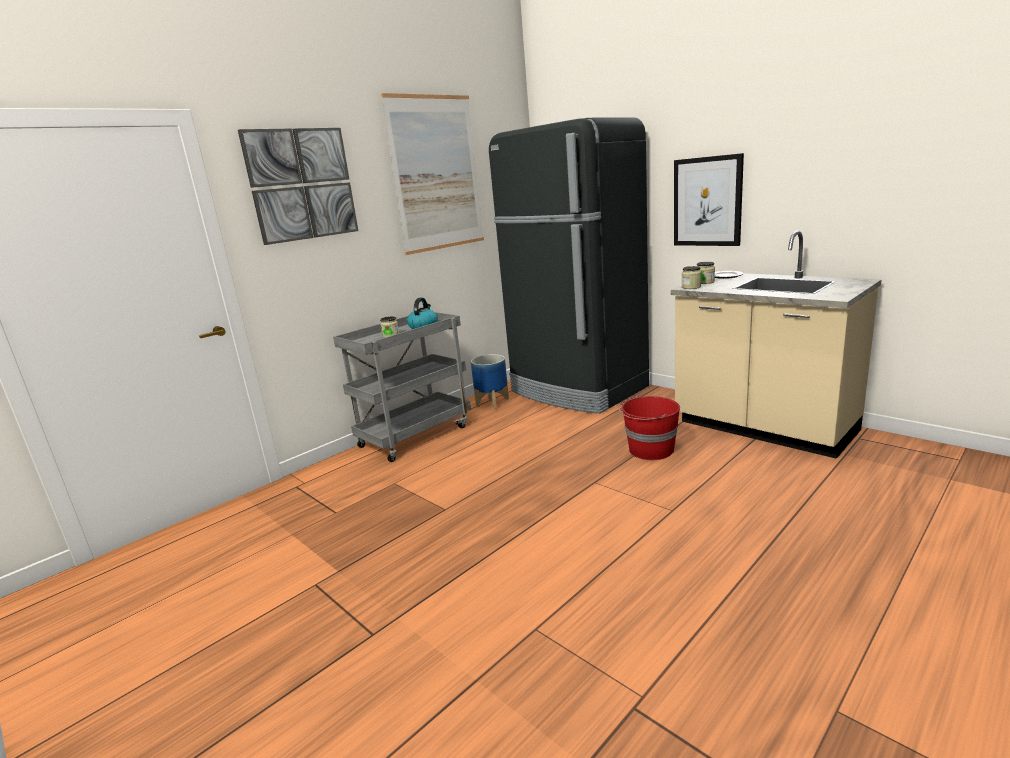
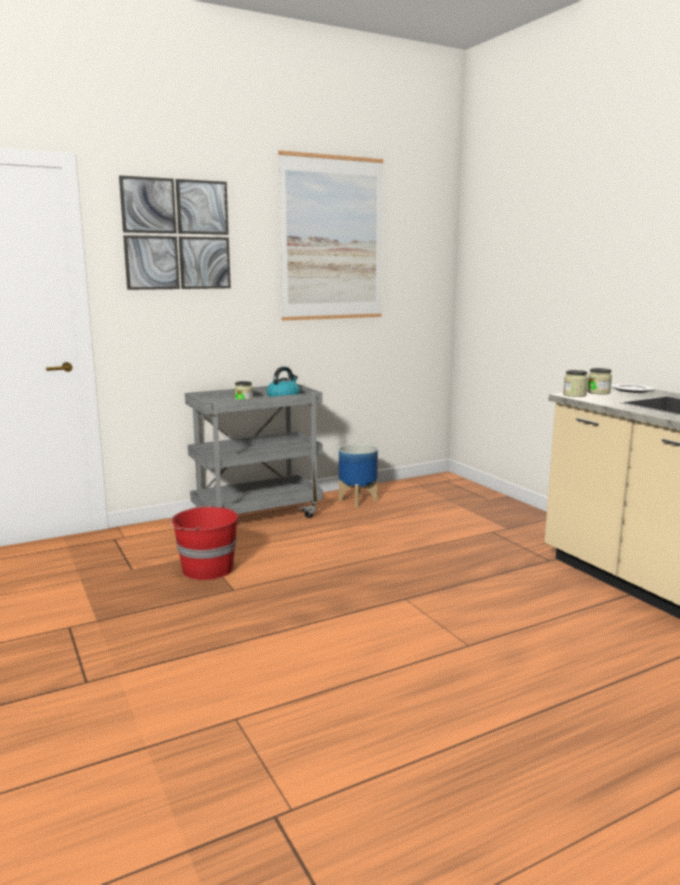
camera: 15 degrees right, 5 degrees down
black fridge [489,117,649,414] -> none
red bucket [619,396,680,460] -> red bucket moved to [169,505,238,580]
picture [674,153,744,246] -> none

